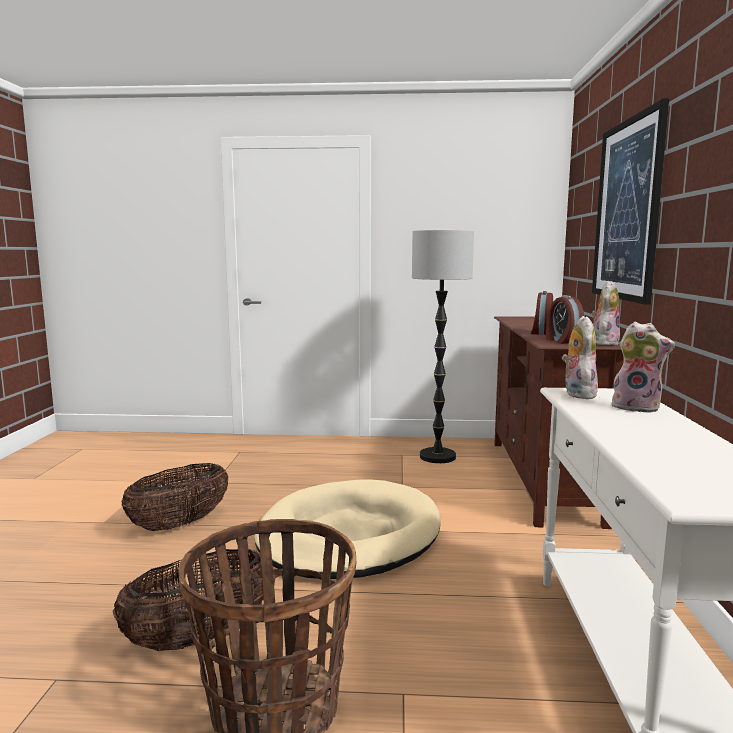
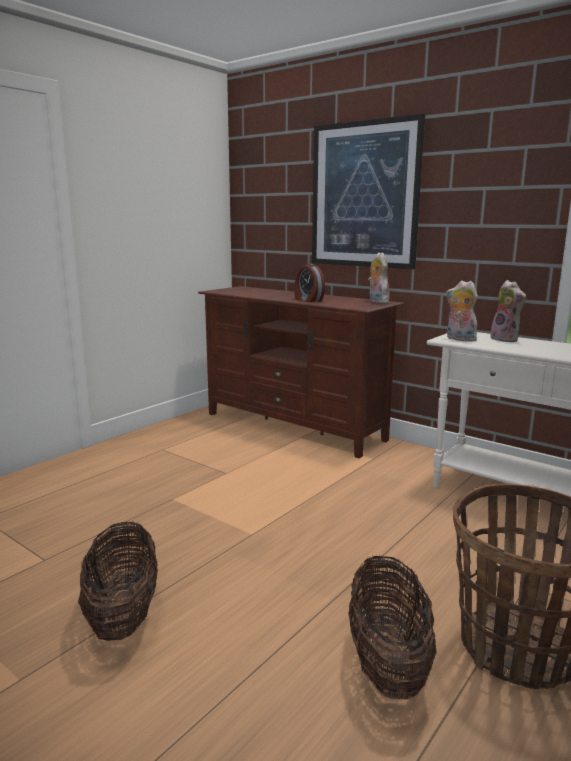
camera: 55 degrees left, 5 degrees up
beige dog bed [255,479,441,579] -> none
floor lamp [412,230,474,463] -> none
alarm clock [546,295,584,344] -> none
plush toy [611,322,675,413] -> plush toy turned 90 degrees clockwise [490,280,526,342]

